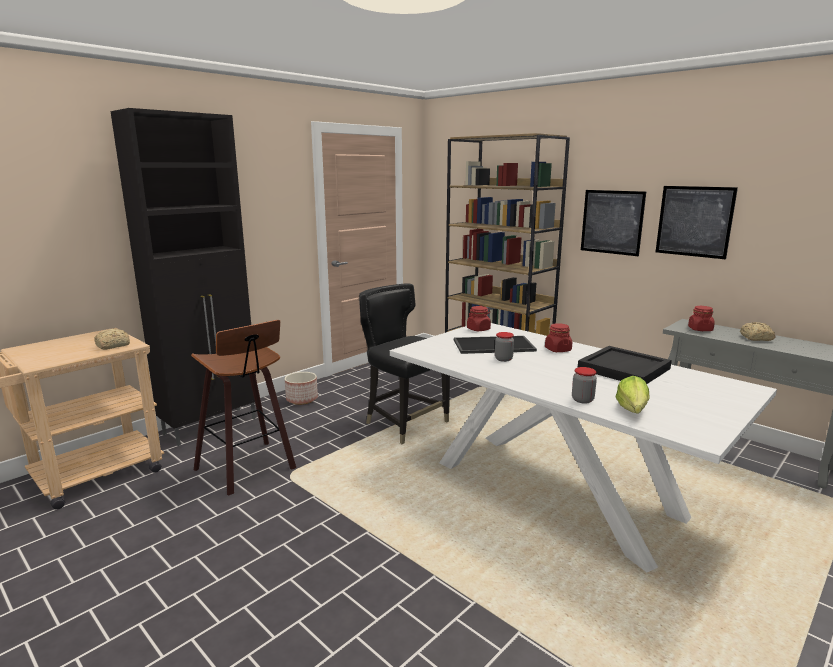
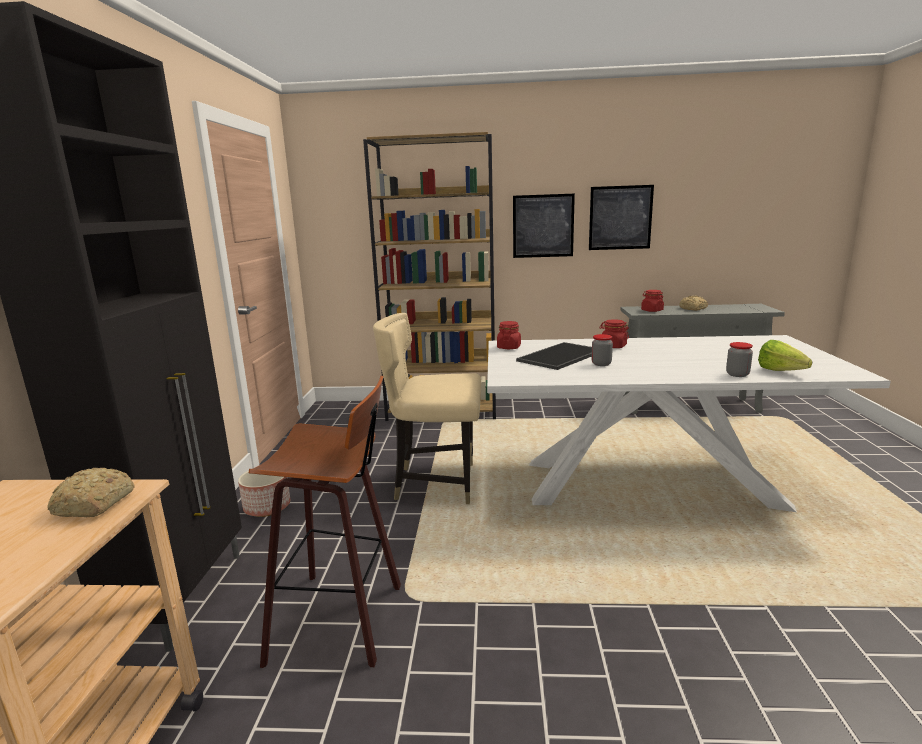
camera: 40 degrees left, 0 degrees up
black chair [359,283,450,444] -> beige chair [373,313,481,504]
black tray [578,346,672,384] -> none

